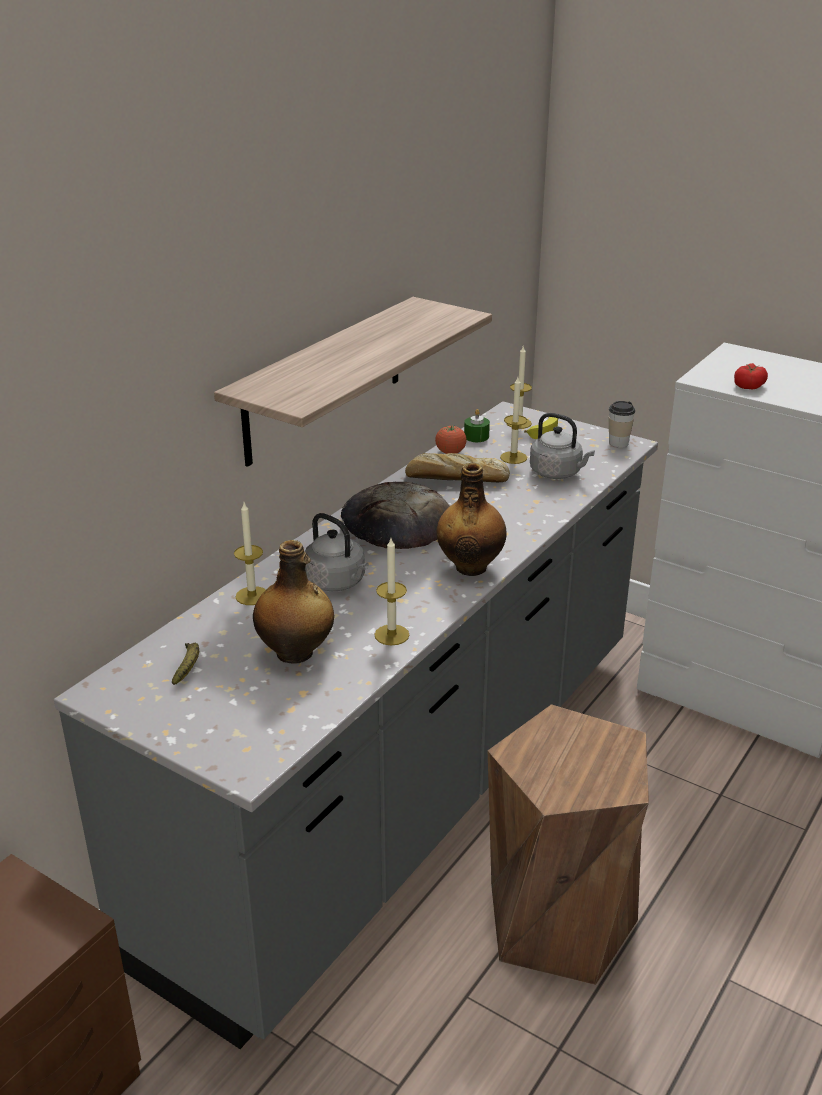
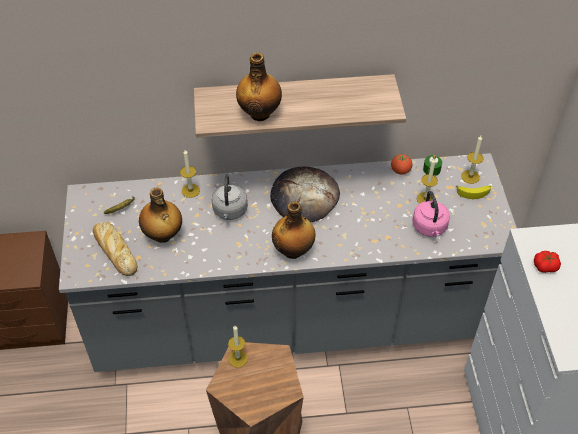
camera: 50 degrees right, 20 degrees up
candle [374,538,410,645] -> candle moved to [228,326,248,367]
bread [405,453,510,482] -> bread moved to [93,222,137,276]
grey kettle [530,413,595,479] -> pink kettle [412,191,450,237]
cup [609,401,635,448] -> none
none -> bottle [236,52,282,121]

